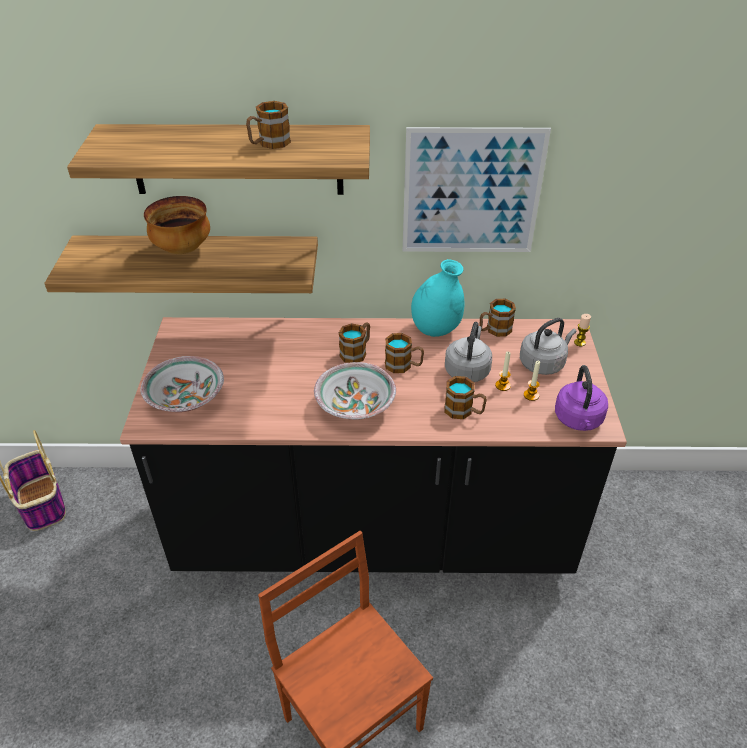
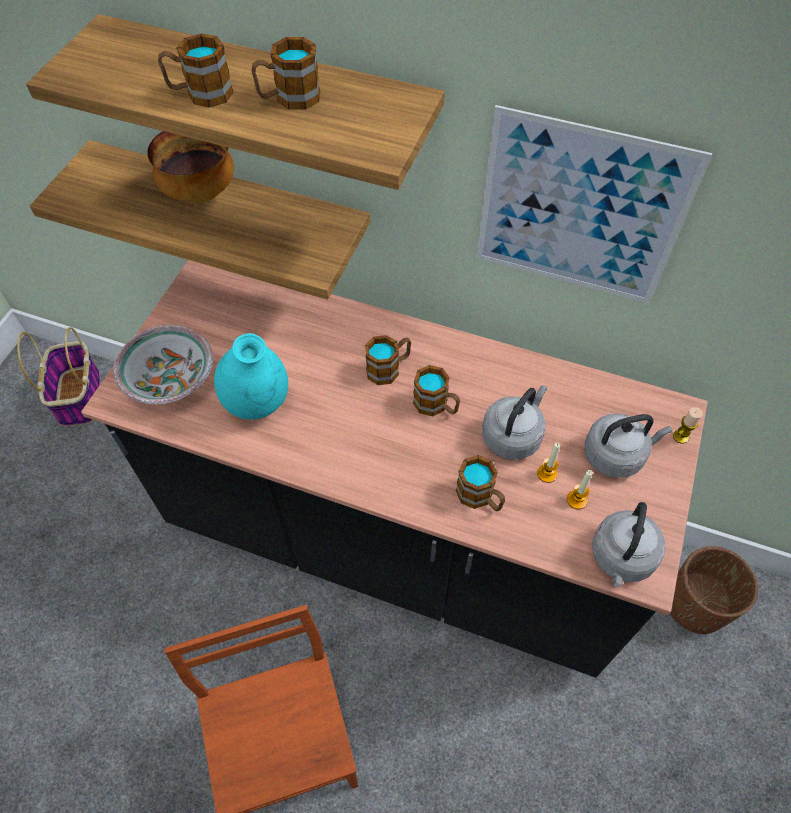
camera: 20 degrees right, 15 degrees up
bowl [314,362,396,420] -> none
turquoise vase [411,259,464,337] -> turquoise vase moved to [214,333,288,420]
mug [479,299,516,337] -> mug moved to [158,33,234,108]
purple kettle [555,365,608,431] -> grey kettle [592,502,665,587]
none -> brown planter [670,546,758,634]

